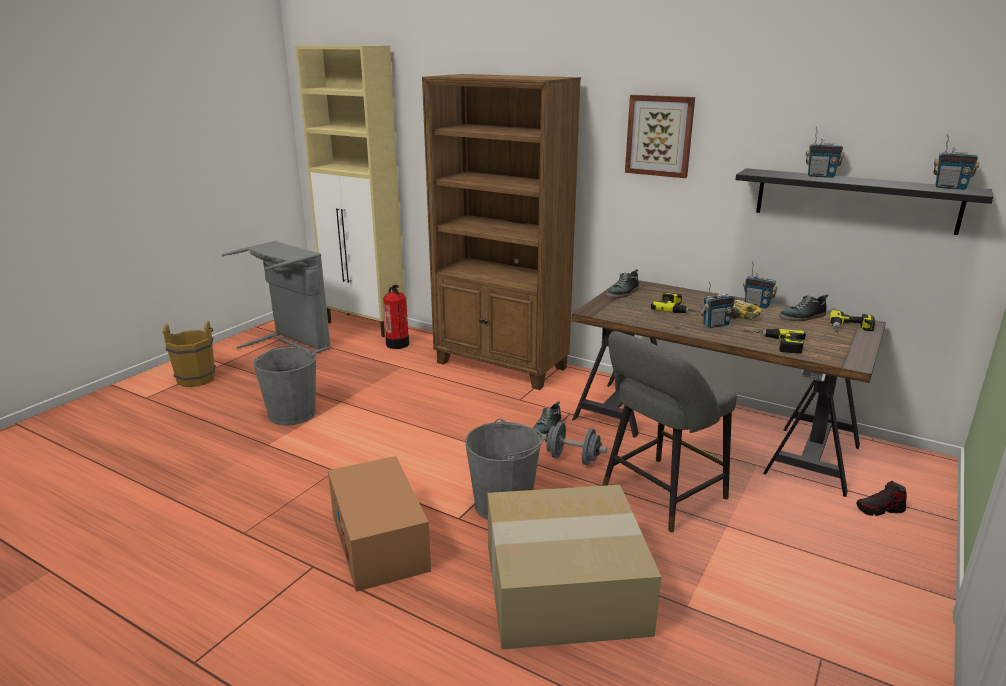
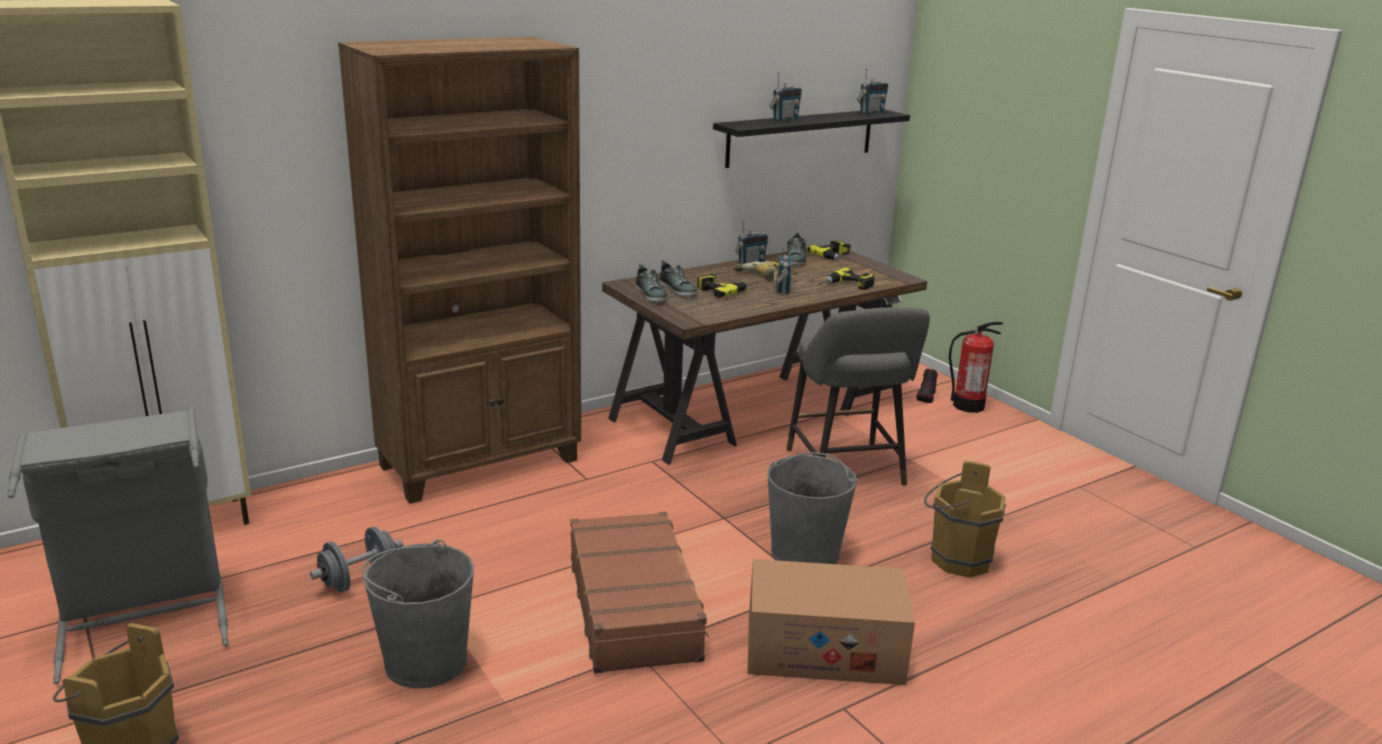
camera: 65 degrees left, 0 degrees up
fire extinguisher [383,285,409,349] -> fire extinguisher moved to [949,322,1003,413]
cardboard box [487,485,661,649] -> brown bucket [924,461,1006,577]
shoe [533,401,561,438] -> shoe moved to [659,260,697,297]
grey dumbbell [541,422,607,465] -> grey dumbbell moved to [310,526,403,592]
picture [625,95,695,178] -> none
none -> brown suitcase [570,511,710,674]

